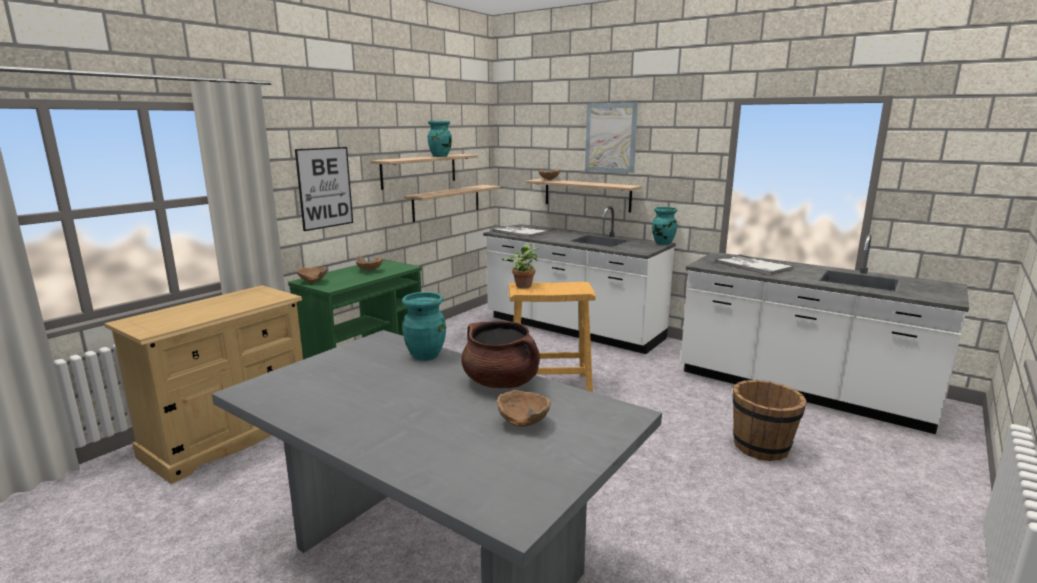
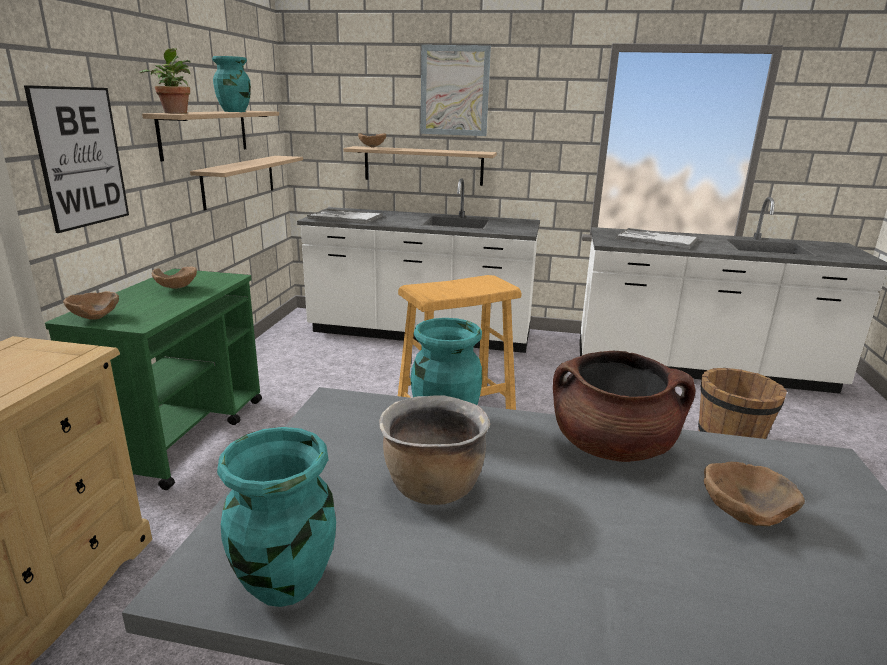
camera: 25 degrees left, 5 degrees up
potted plant [503,243,538,288] -> potted plant moved to [139,48,191,114]
turquoise vase [652,207,677,245] -> turquoise vase moved to [217,427,336,607]
none -> brown cooking pot [379,395,490,505]

